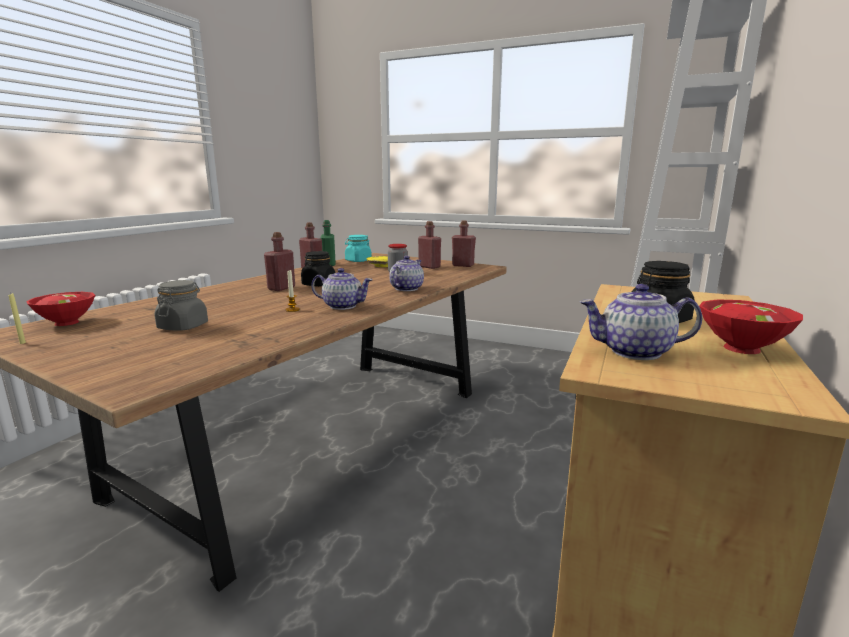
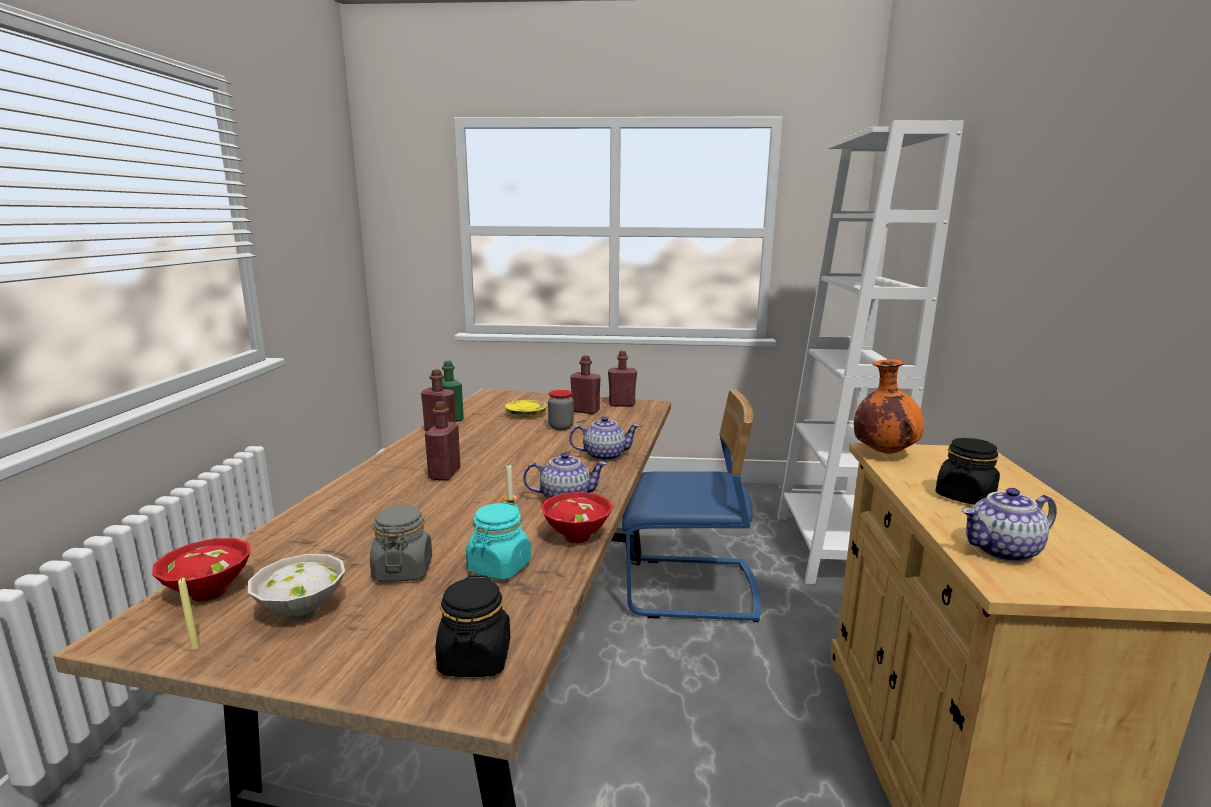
camera: 20 degrees left, 0 degrees up
black jar [301,251,335,287] -> black jar moved to [436,575,510,677]
turquoise jar [345,235,372,262] -> turquoise jar moved to [466,502,531,580]
teapot [389,256,424,291] -> teapot turned 75 degrees clockwise [569,416,640,461]
red bowl [699,299,803,354] -> red bowl moved to [541,492,613,543]
none -> white bowl [248,554,345,622]
none -> blue chair [622,389,761,623]
none -> orange vase [854,359,924,454]

